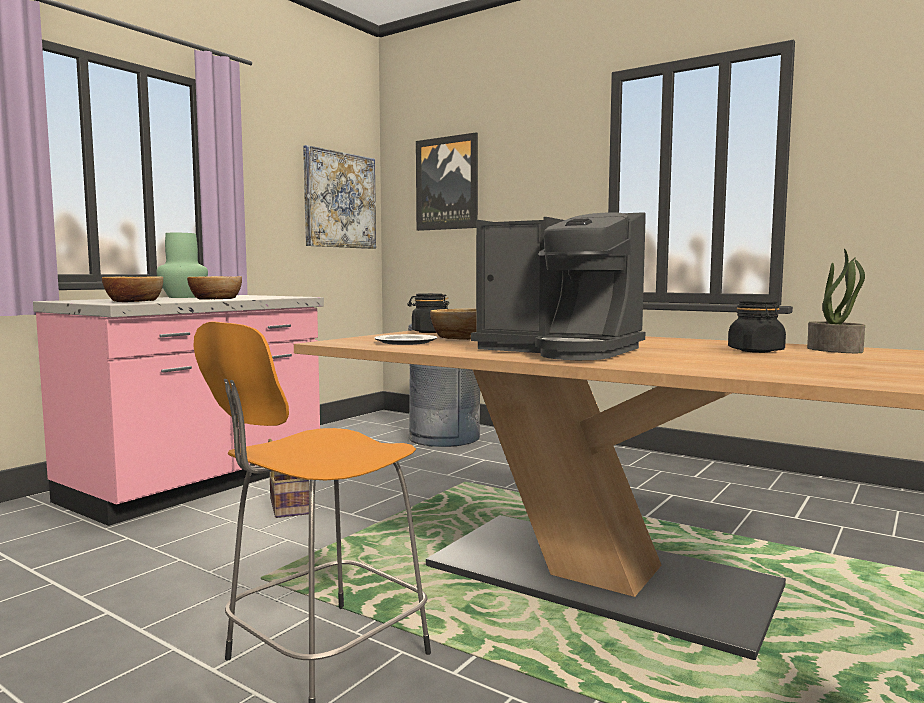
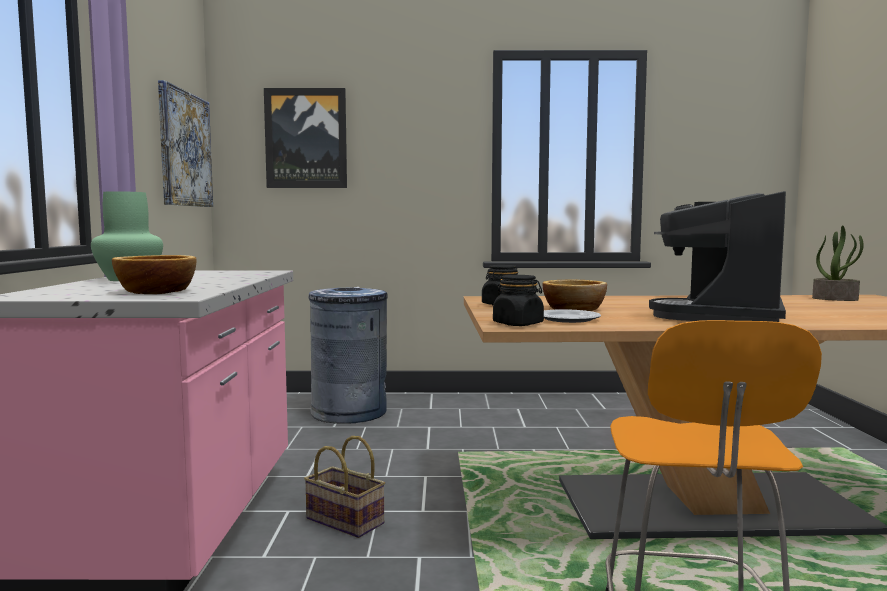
camera: 35 degrees left, 0 degrees up
bowl [187,276,242,300] -> none
coffee machine [471,212,646,360] -> coffee machine turned 120 degrees clockwise [649,191,786,322]
black jar [728,300,786,353] -> black jar moved to [493,275,544,326]

